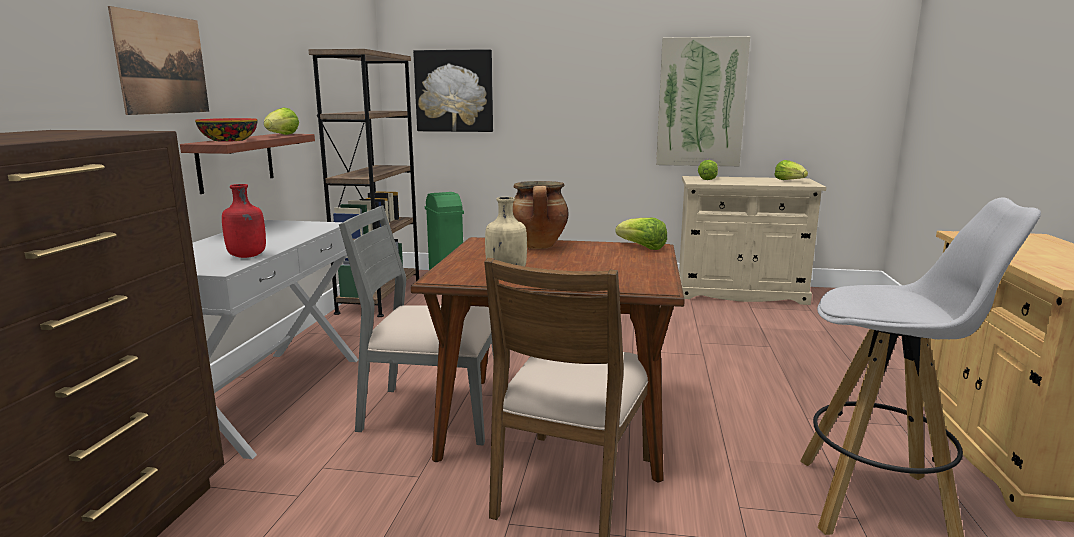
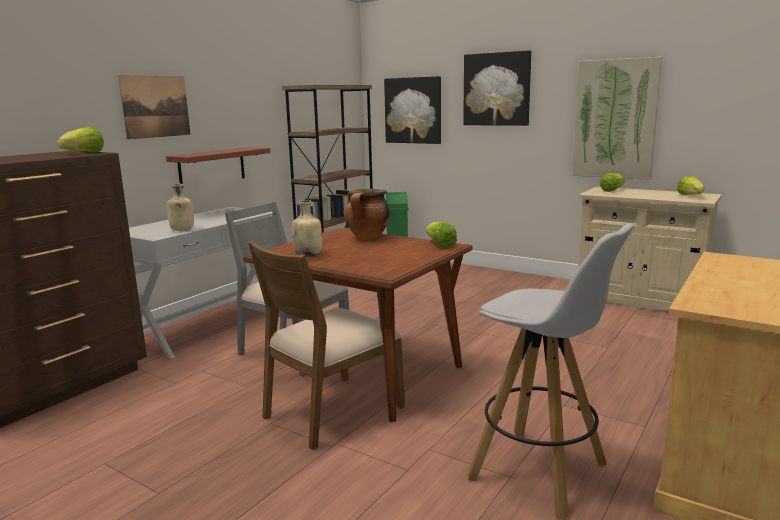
camera: 25 degrees right, 0 degrees up
bowl [195,118,258,142] -> none
red bottle [222,184,266,258] -> beige bottle [167,184,194,231]
lettuce [264,107,299,135] -> lettuce moved to [57,127,104,153]
none -> picture [463,50,531,126]

